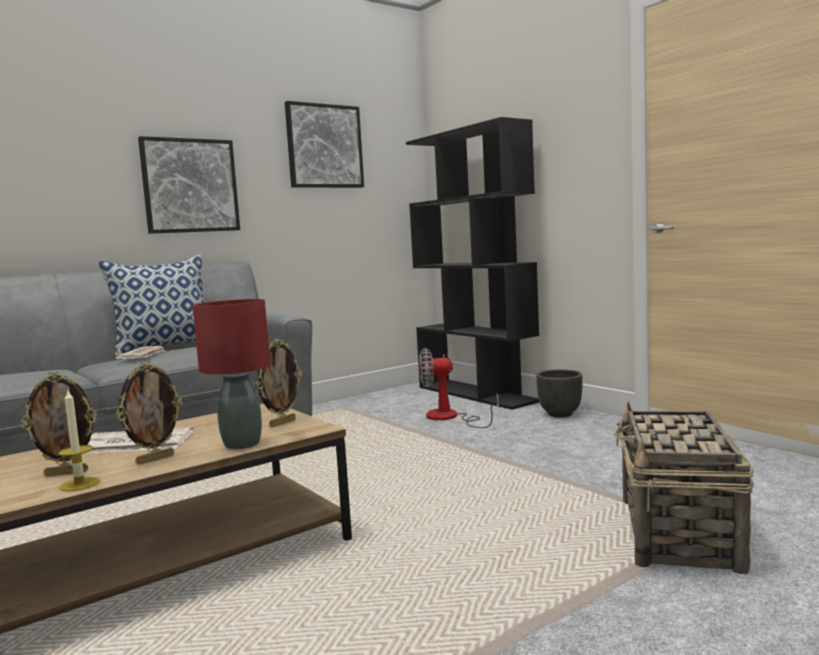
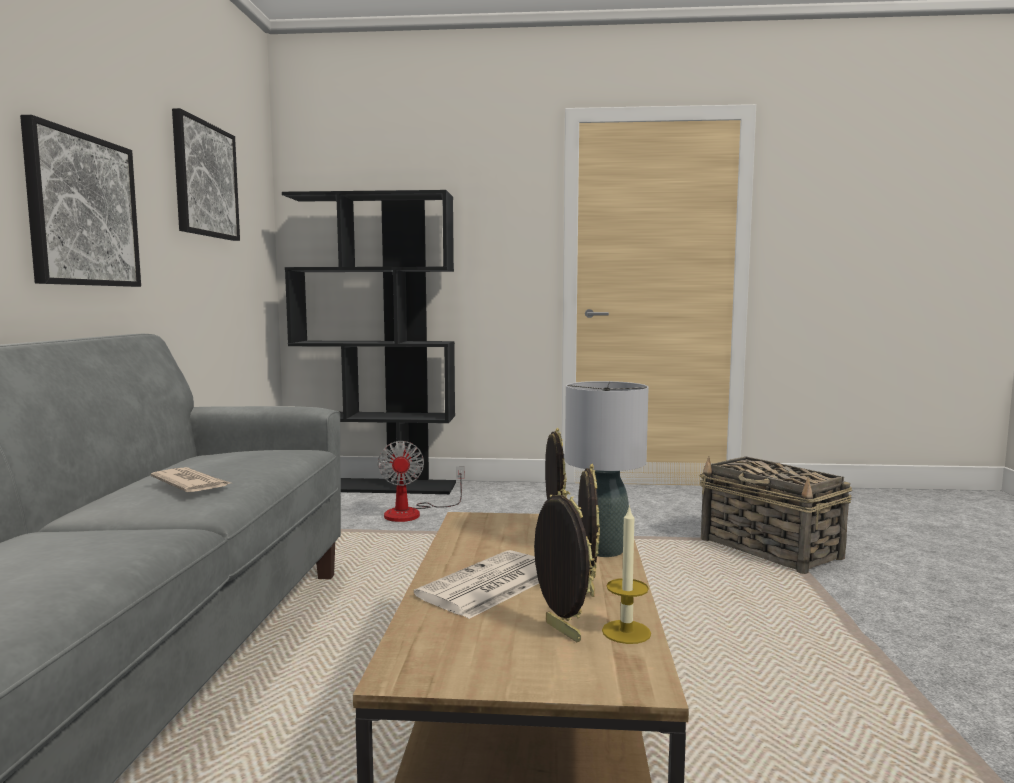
camera: 50 degrees left, 0 degrees up
picture frame [21,372,97,476] -> picture frame turned 60 degrees counterclockwise [534,489,597,642]
pillow [98,255,205,356] -> none
red table lamp [192,299,270,449] -> grey table lamp [565,381,649,557]
fan [419,348,499,428] -> fan turned 45 degrees counterclockwise [377,441,465,522]
black planter [536,369,583,417] -> none

